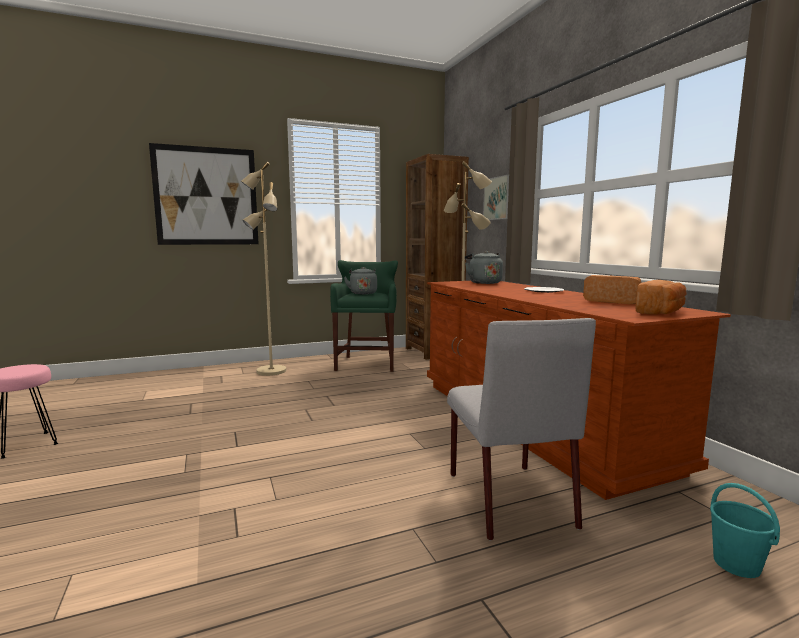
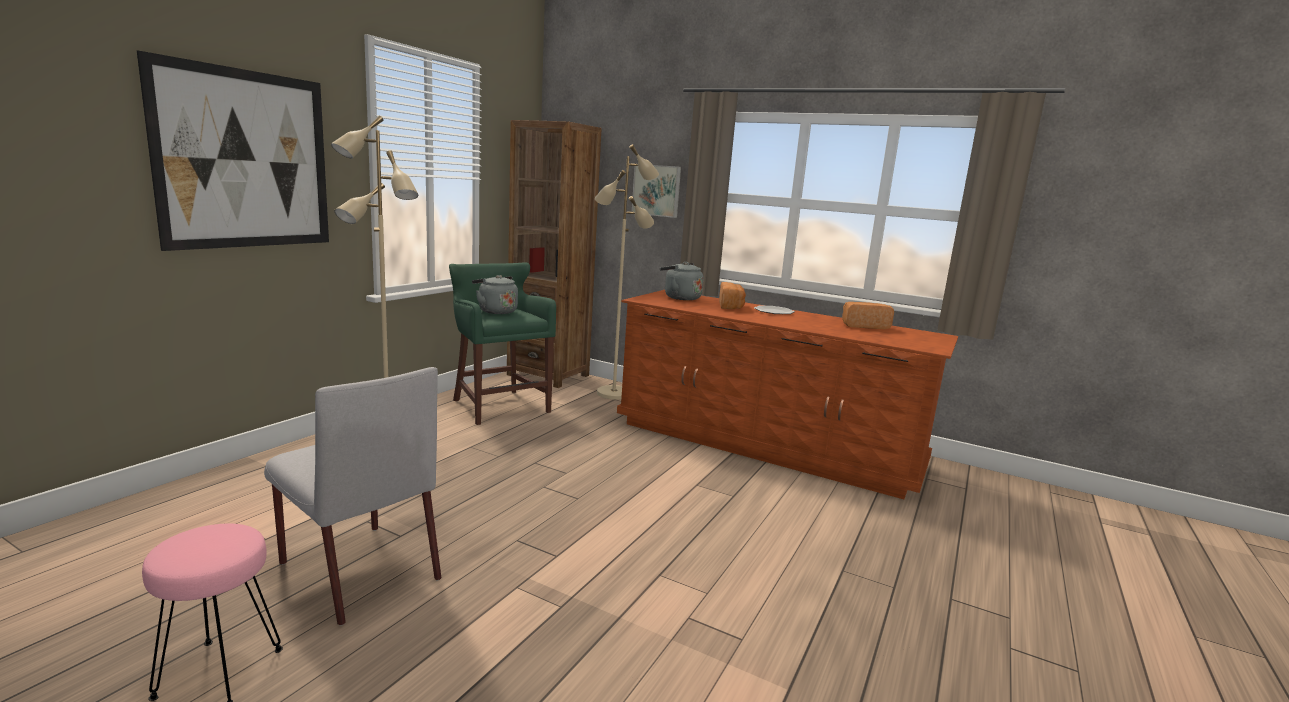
camera: 40 degrees left, 5 degrees up
grey chair [447,318,596,541] -> grey chair moved to [264,367,441,626]
bread [635,280,686,314] -> bread moved to [719,282,746,309]
turquoise bucket [710,483,780,578] -> none

